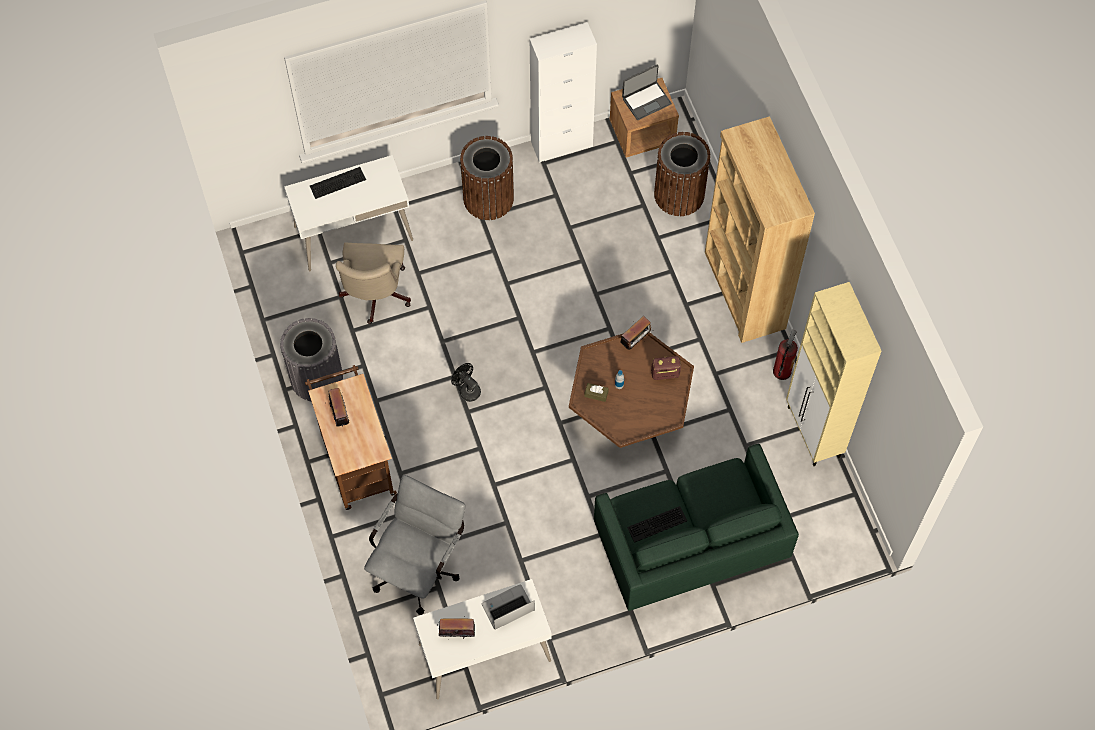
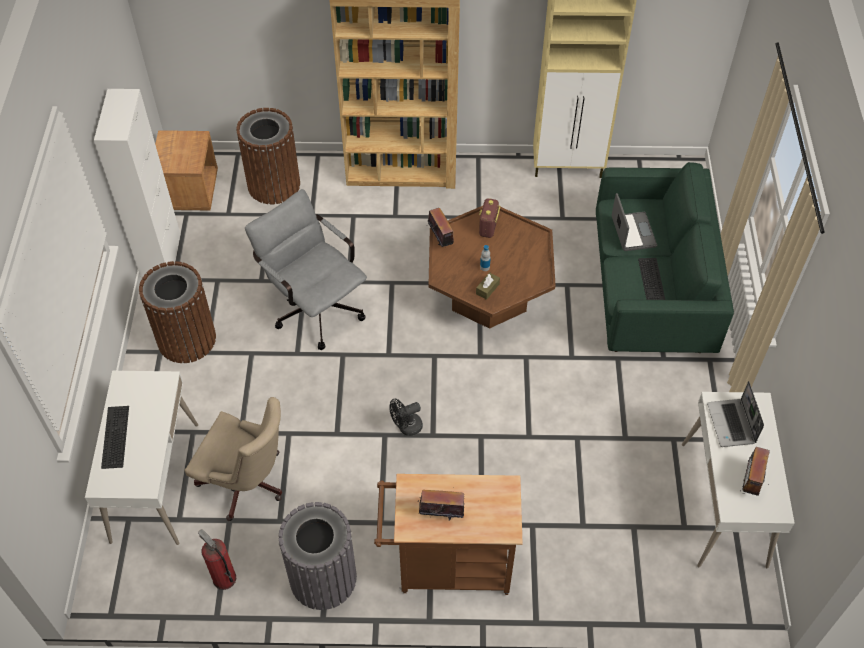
camera: 70 degrees left, 10 degrees down
grey office chair [364,475,466,615] -> grey office chair moved to [245,189,367,350]
laptop [622,64,672,120] -> laptop moved to [612,193,657,251]
fire extinguisher [773,330,798,380] -> fire extinguisher moved to [198,529,236,590]

